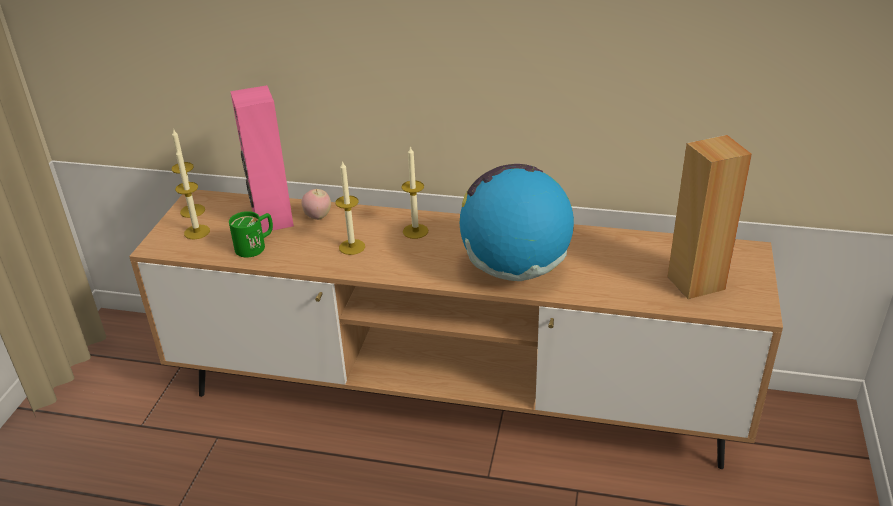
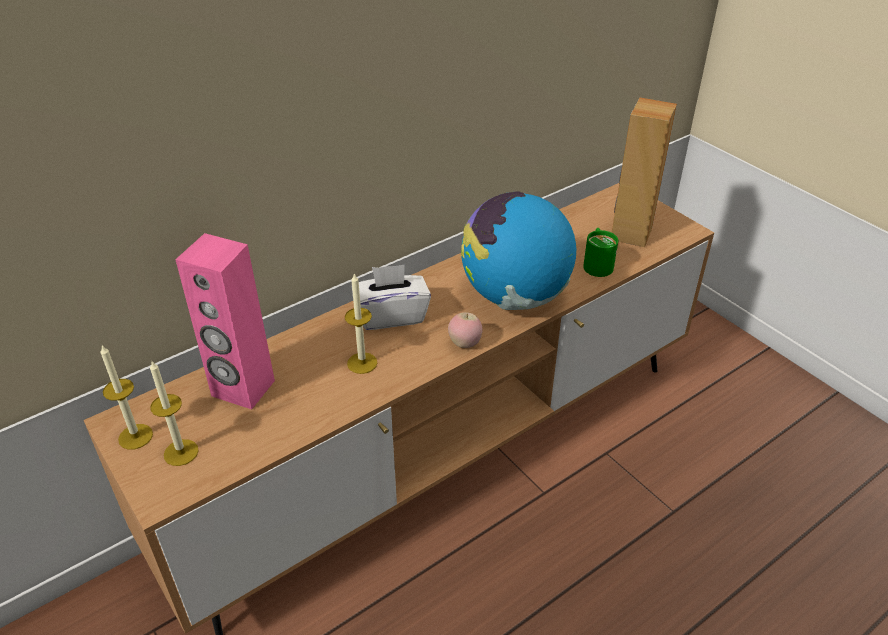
camera: 50 degrees left, 5 degrees up
green mug [229,211,273,257] -> green mug moved to [583,228,618,277]
apple [301,189,331,220] -> apple moved to [448,312,483,348]
candle [402,146,428,239] -> white tissue box [359,264,431,330]

